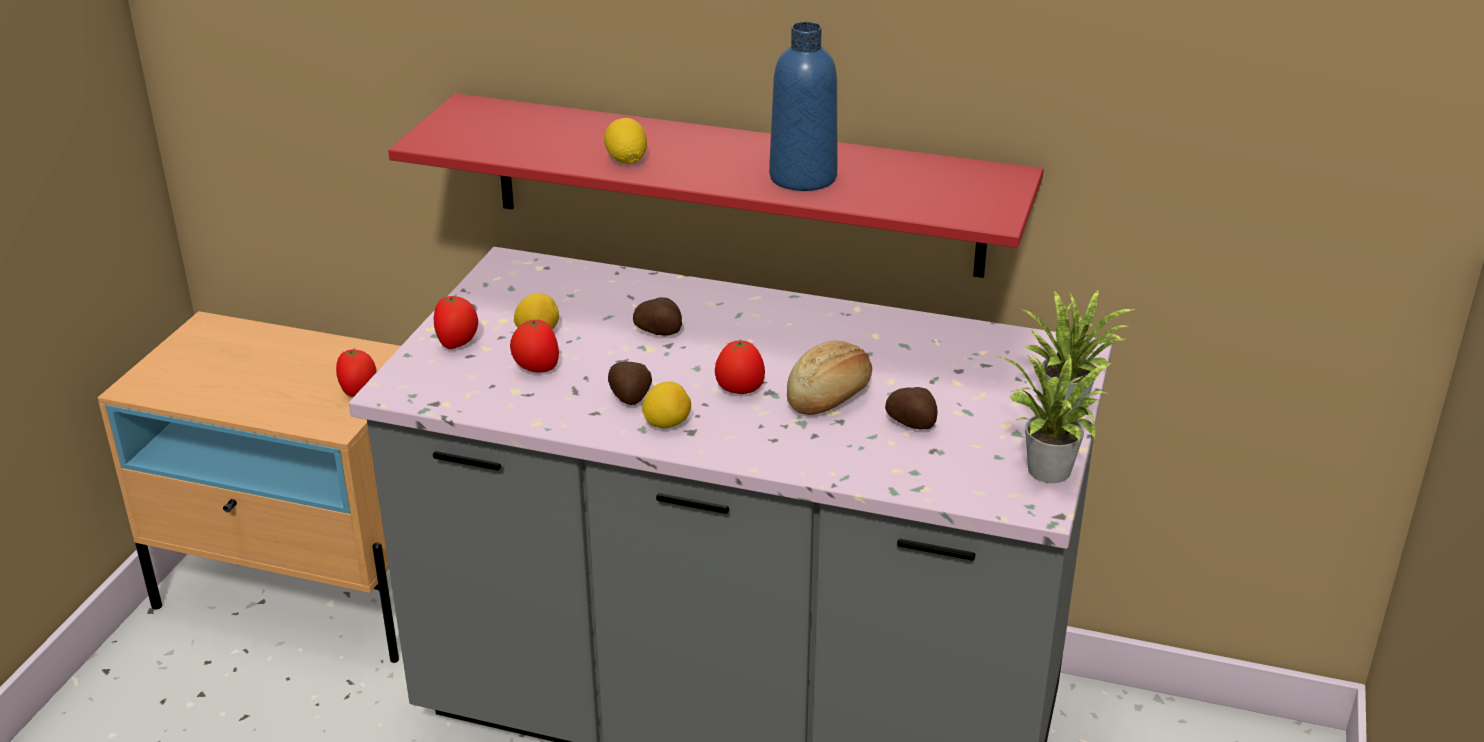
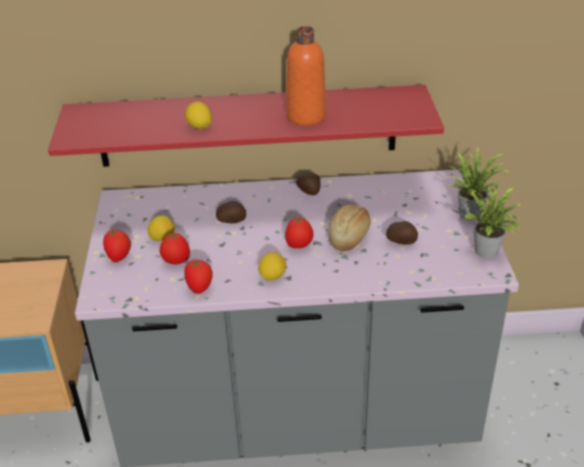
camera: 20 degrees left, 5 degrees up
tomato [336,348,376,397] -> tomato moved to [184,260,213,294]
potato [608,362,652,405] -> potato moved to [296,173,321,195]
blue bottle [769,22,838,191] -> orange bottle [286,26,326,126]

